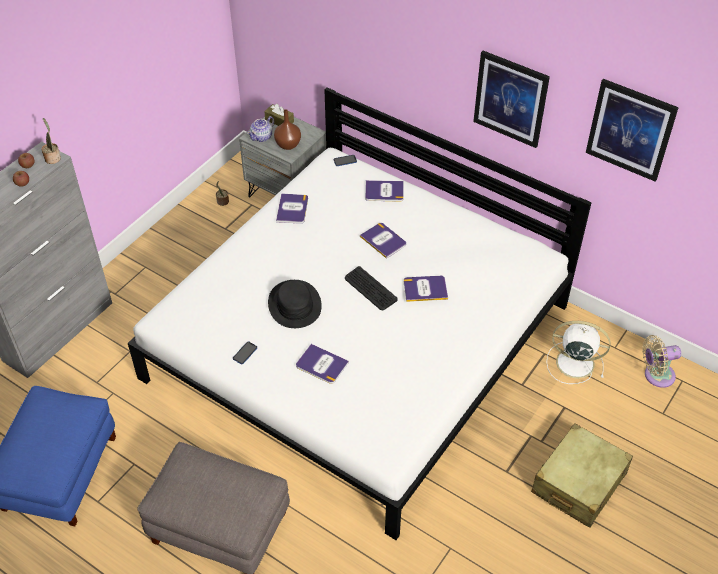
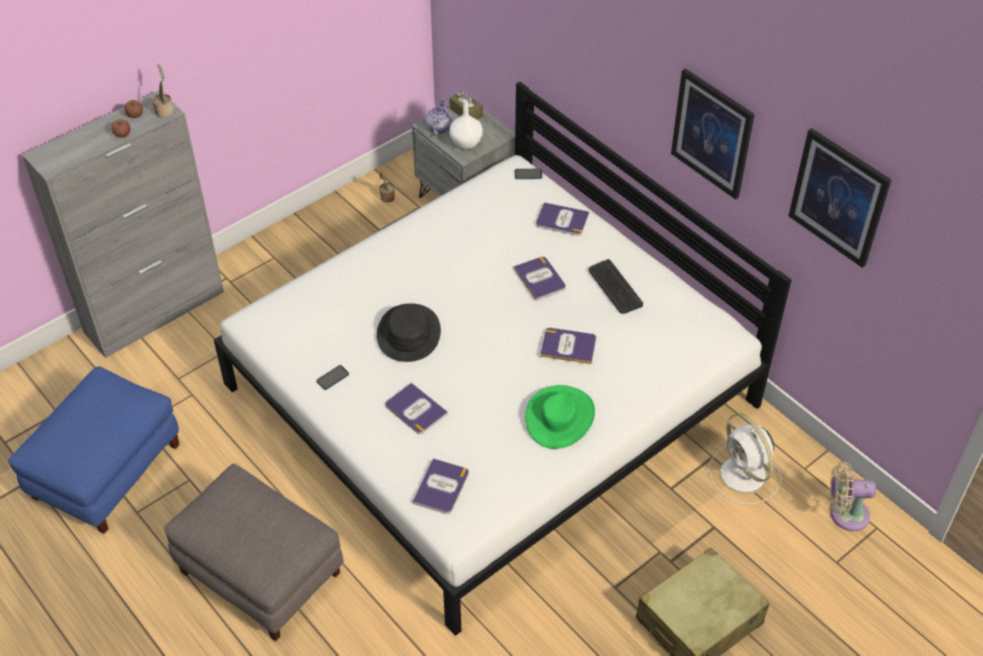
camera: 15 degrees right, 0 degrees up
teapot [247,116,274,142] -> teapot turned 135 degrees clockwise [426,99,453,136]
brown vase [274,109,301,150] -> white vase [450,100,483,149]
book [276,193,308,224] -> book moved to [412,458,469,514]
keyboard [345,266,397,310] -> keyboard moved to [589,259,643,314]
white fan [546,321,611,384] -> white fan turned 150 degrees counterclockwise [708,413,782,504]
none -> green hat [525,385,595,449]

